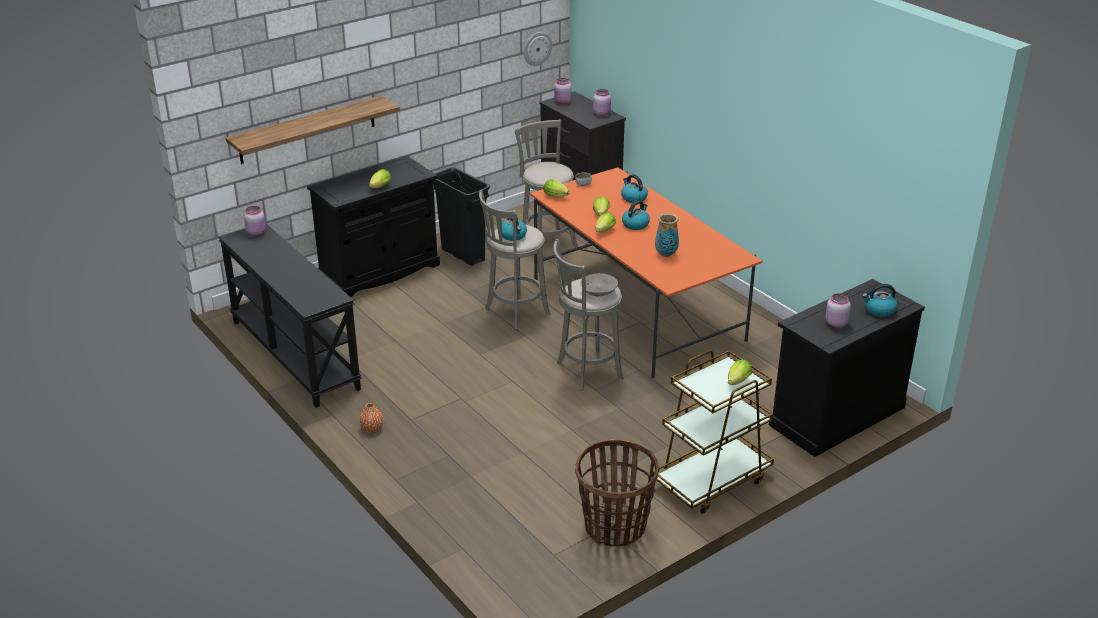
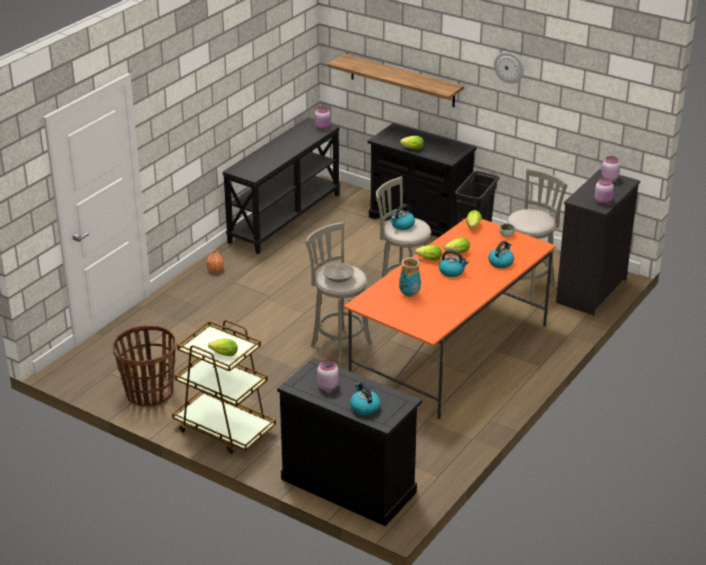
camera: 70 degrees right, 0 degrees up
wall clock [524,32,552,66] -> wall clock moved to [494,52,524,84]

